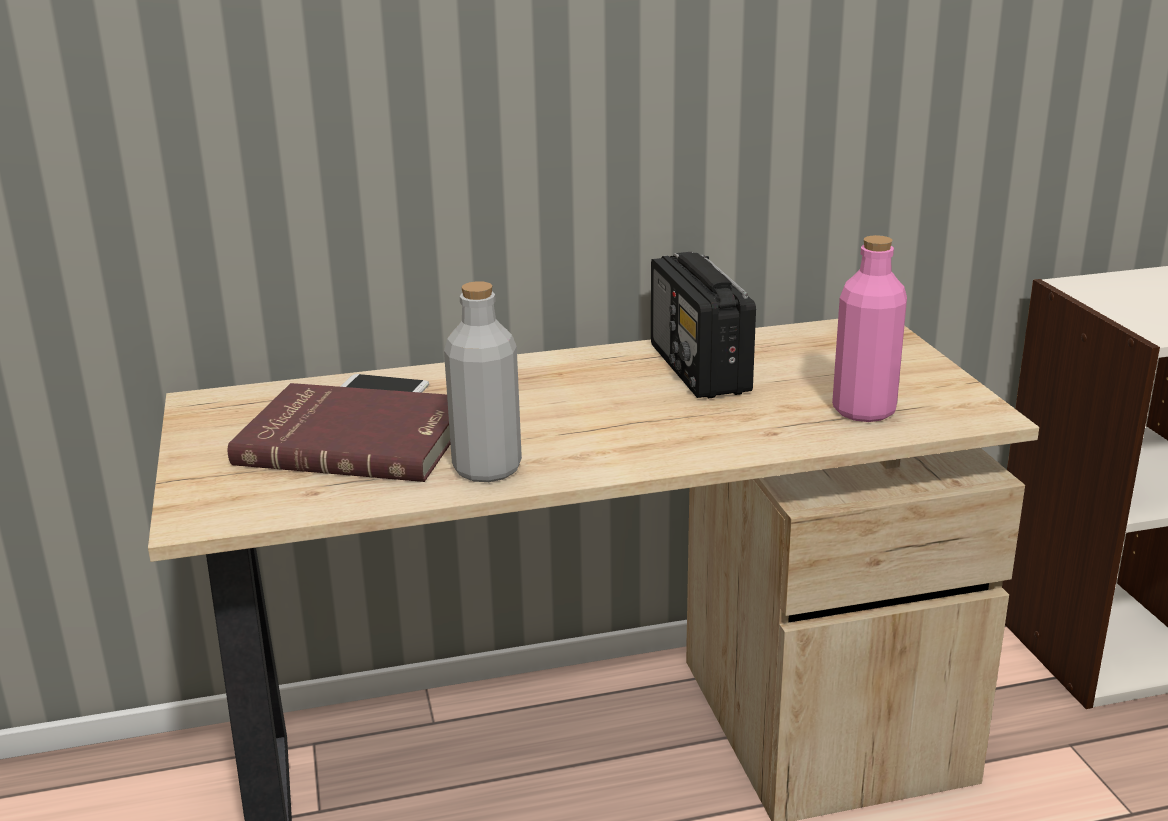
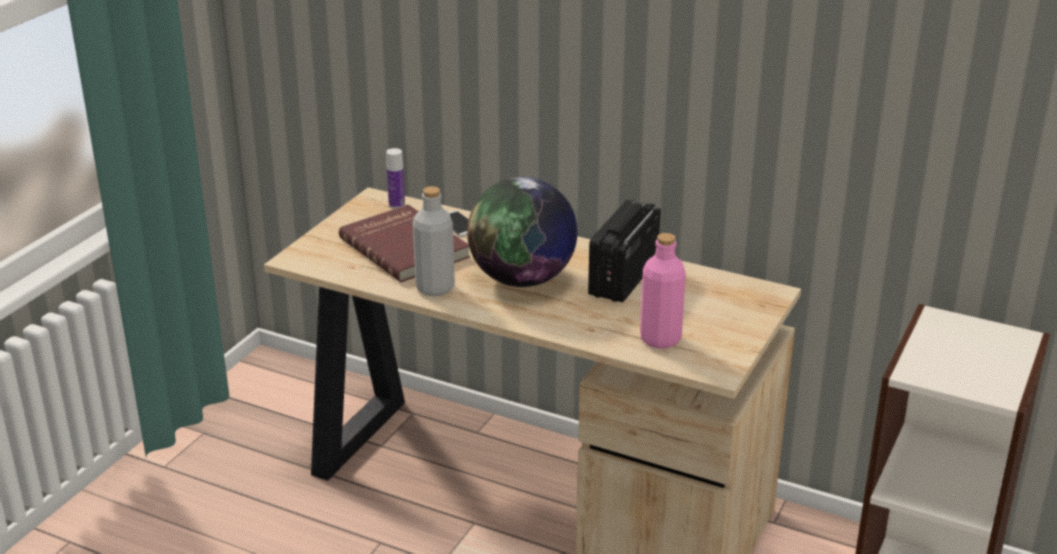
camera: 40 degrees right, 5 degrees up
none -> bottle [386,148,405,209]
none -> globe [467,177,577,287]

